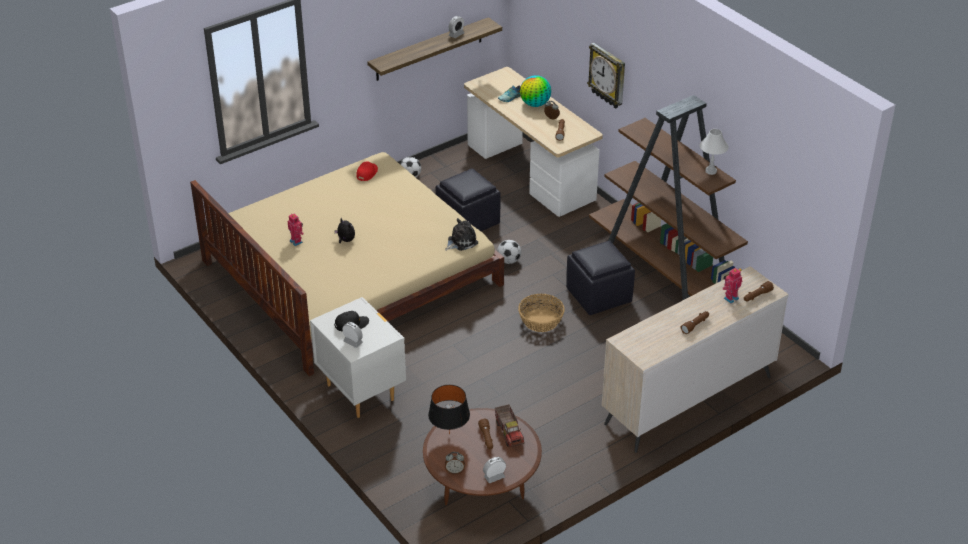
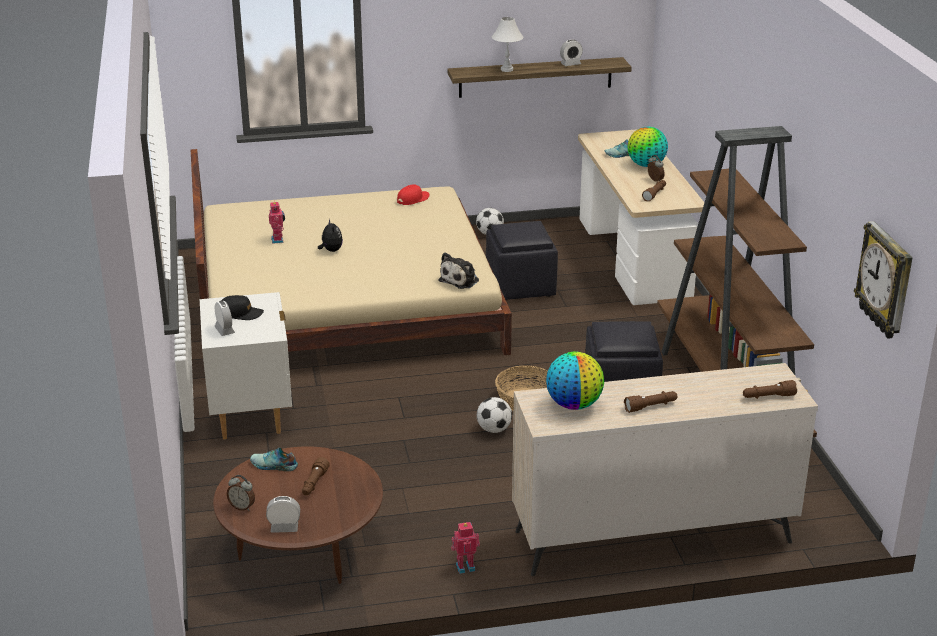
camera: 25 degrees right, 10 degrees down
black table lamp [428,385,470,434] -> shoe [250,447,298,471]
plush toy [445,218,478,251] -> plush toy turned 135 degrees clockwise [439,252,479,289]
toy truck [495,404,524,447] -> none
football [497,240,521,264] -> football moved to [477,397,512,433]
wall clock [587,43,625,109] -> wall clock moved to [854,221,912,339]
white table lamp [699,129,729,175] -> white table lamp moved to [492,17,523,72]
toy robot [723,268,742,303] -> toy robot moved to [451,522,480,574]
none -> globe [546,352,604,410]

